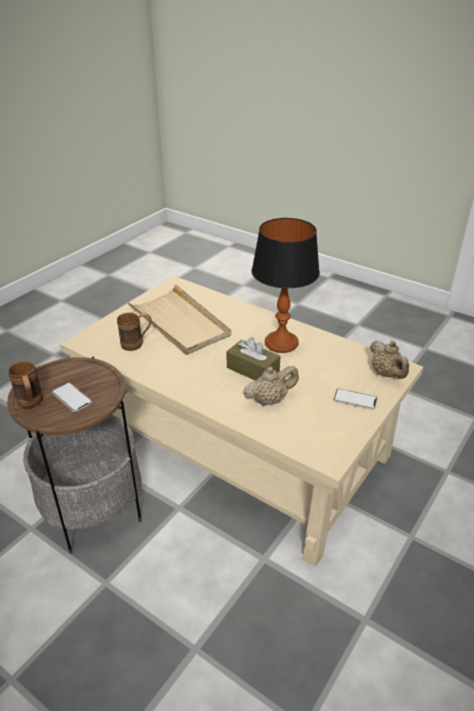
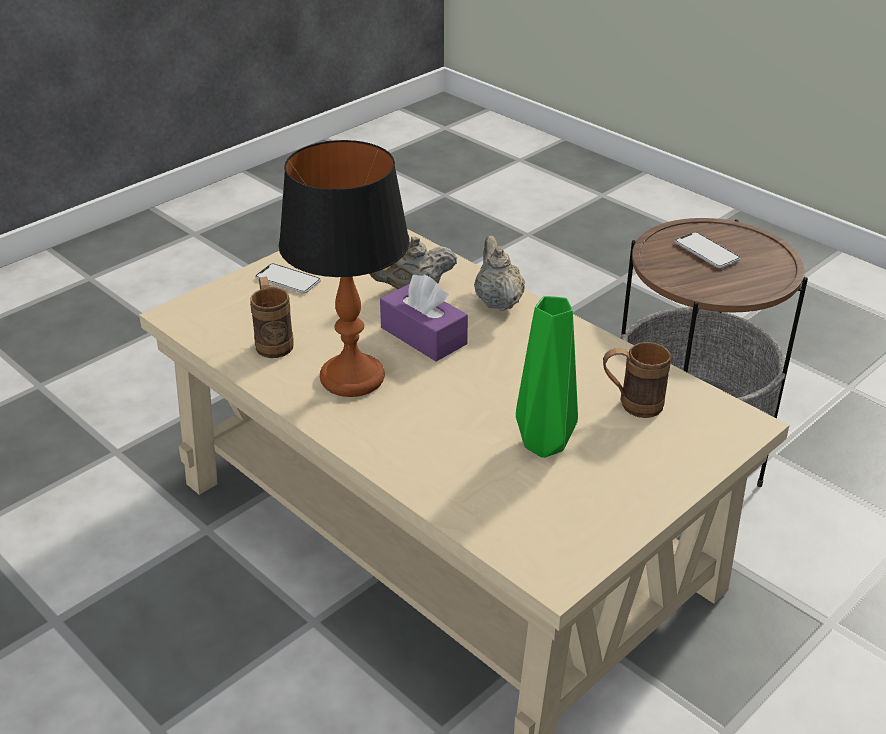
camera: 170 degrees left, 0 degrees up
brown mug [8,361,43,408] -> brown mug moved to [250,277,294,358]
beige tray [127,284,231,355] -> green vase [516,296,578,458]
brown tissue box [227,337,281,381] -> purple tissue box [380,274,468,362]
beige teapot [370,340,409,379] -> beige teapot moved to [474,235,525,311]

